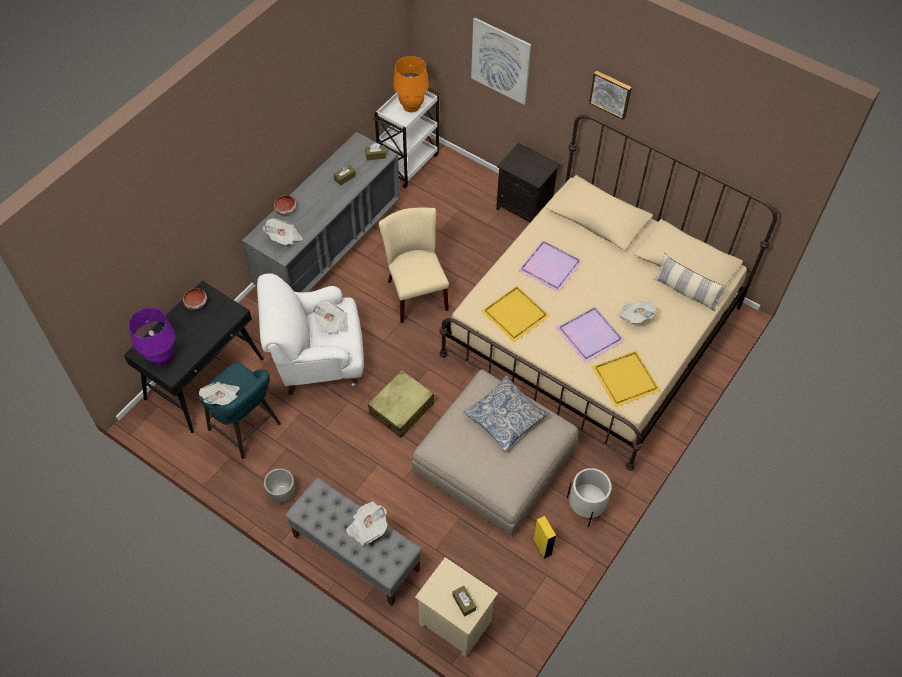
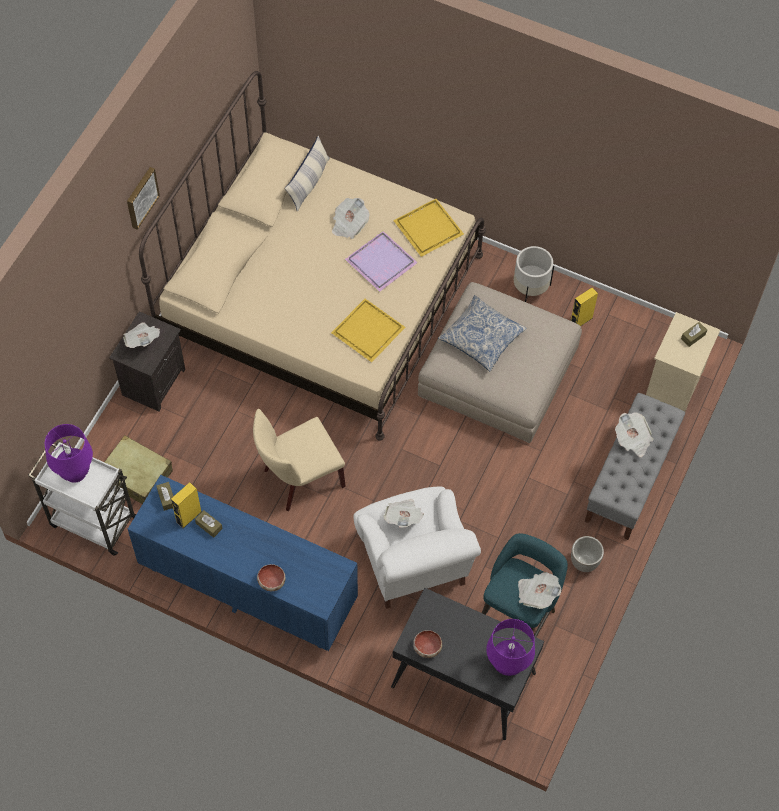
camera: 100 degrees left, 5 degrees up
grey dresser [242,132,400,292] -> blue dresser [128,475,358,651]
newspaper [263,218,303,245] -> newspaper moved to [123,322,160,348]
beige suitcase [368,370,434,438] -> beige suitcase moved to [105,435,173,504]
orange table lamp [393,56,429,112] -> purple table lamp [45,424,93,483]
picture [471,17,531,105] -> none
purple tray [518,240,583,292] -> none
none -> yellow speaker [171,482,202,528]

